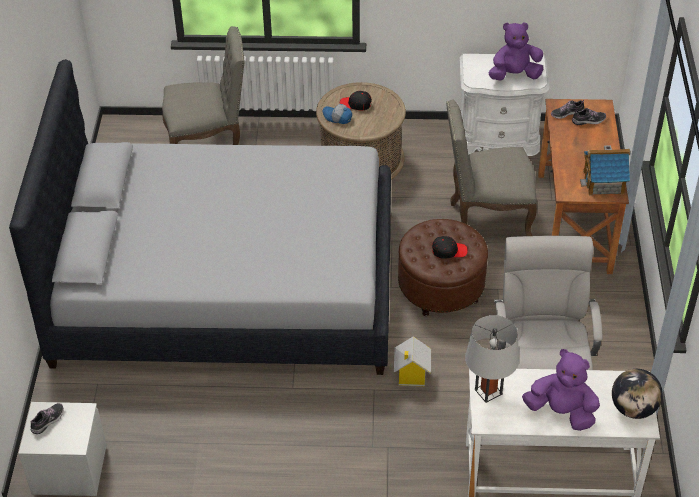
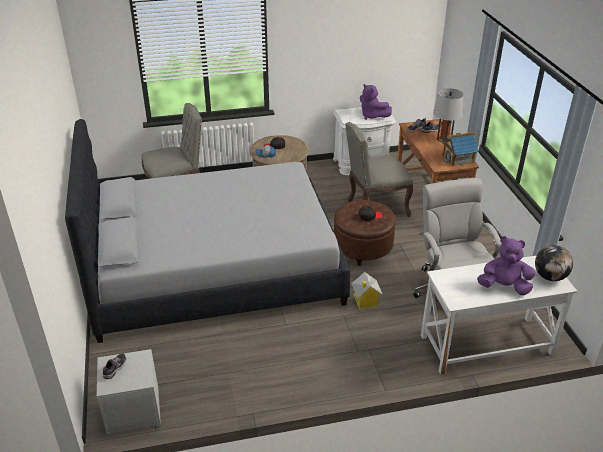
camera: 15 degrees left, 10 degrees down
grey table lamp [465,315,519,403] -> grey table lamp moved to [433,88,463,142]
purple plush toy [489,22,543,81] -> purple plush toy turned 105 degrees counterclockwise [360,84,392,120]

